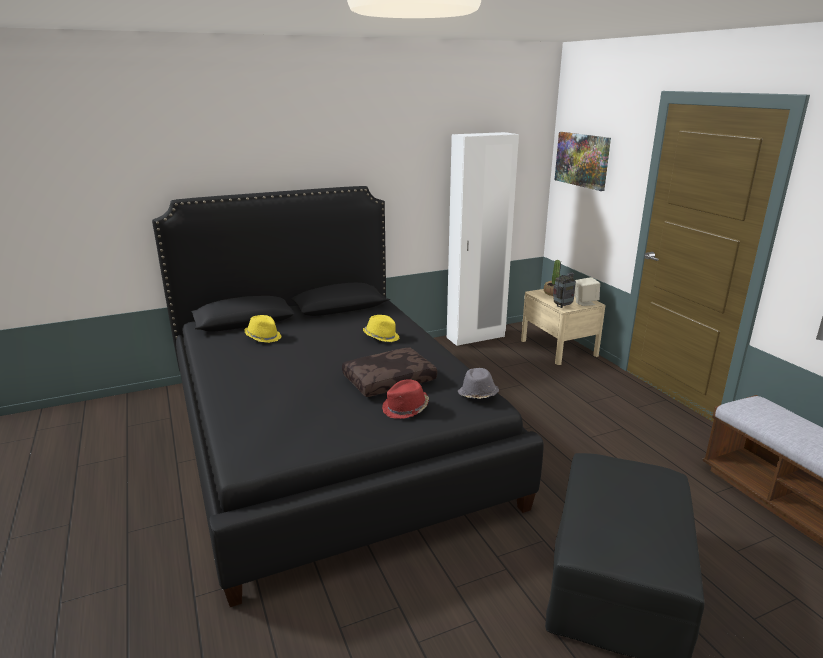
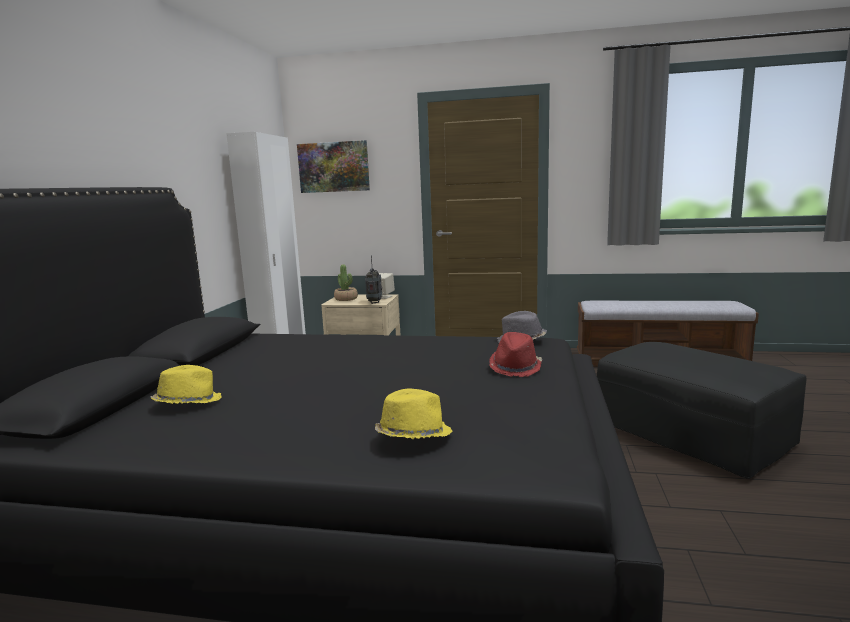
camera: 55 degrees left, 10 degrees down
brown pillow [342,347,437,397] -> none
yellow hat [363,315,399,342] -> yellow hat moved to [375,389,453,439]

